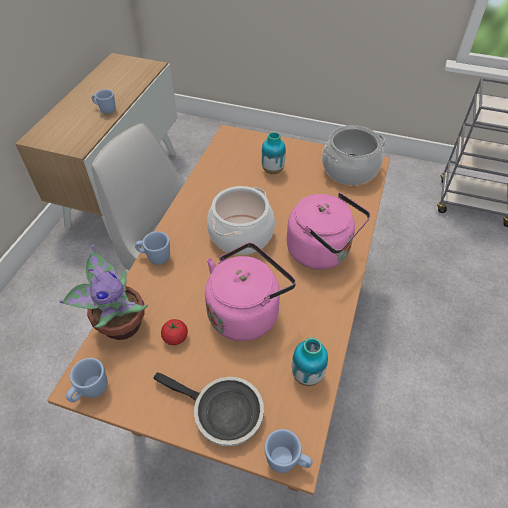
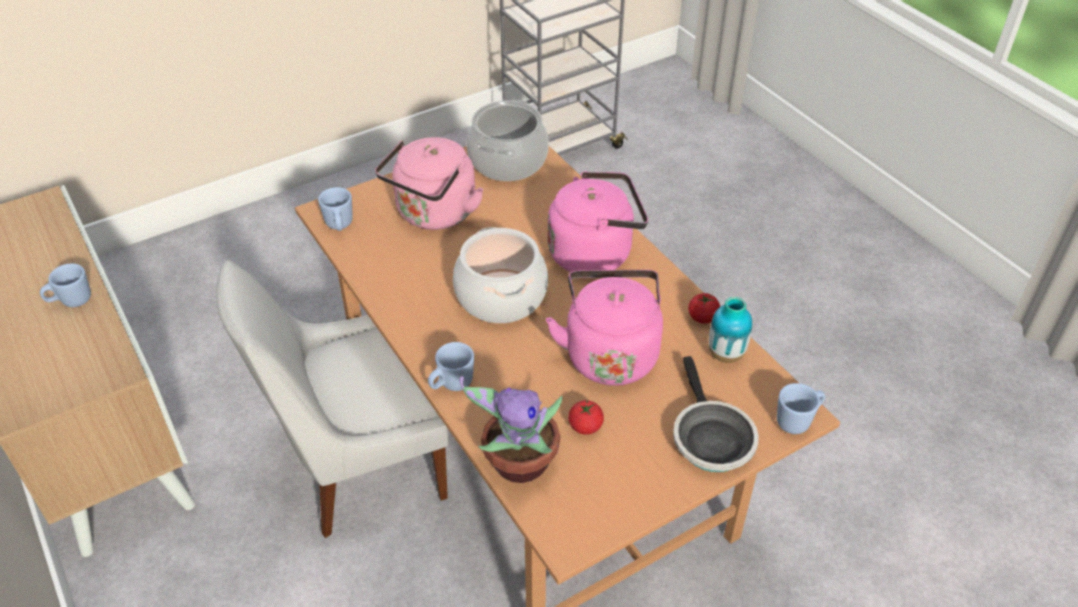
camera: 50 degrees left, 5 degrees down
blue mug [66,358,108,403] -> blue mug moved to [318,187,353,231]
frying pan [153,372,264,446] -> frying pan turned 105 degrees clockwise [673,356,759,472]
vase [261,132,286,174] -> pink kettle [375,137,484,230]
none -> tomato [688,293,720,324]

